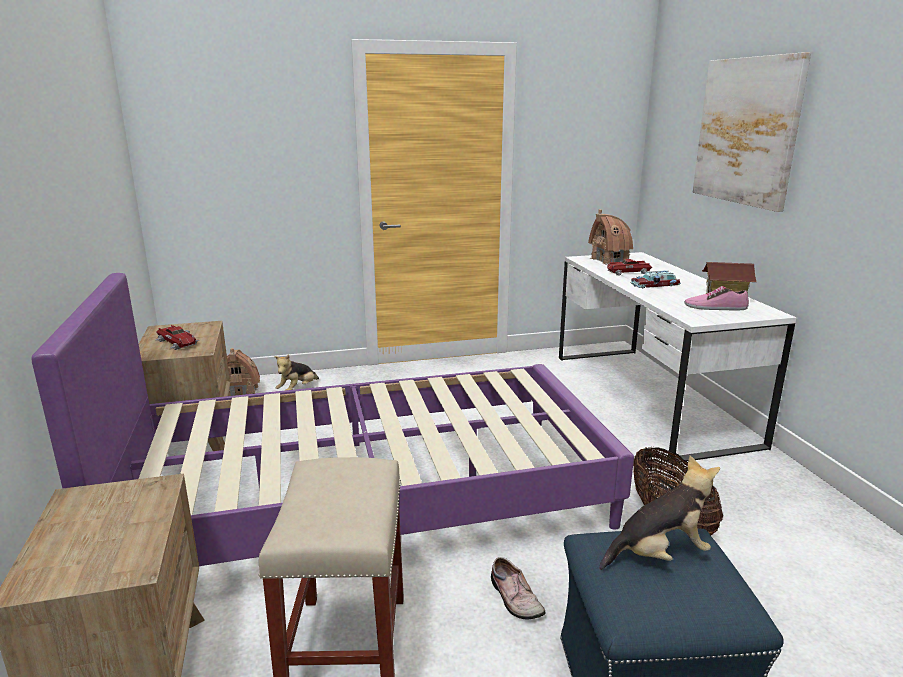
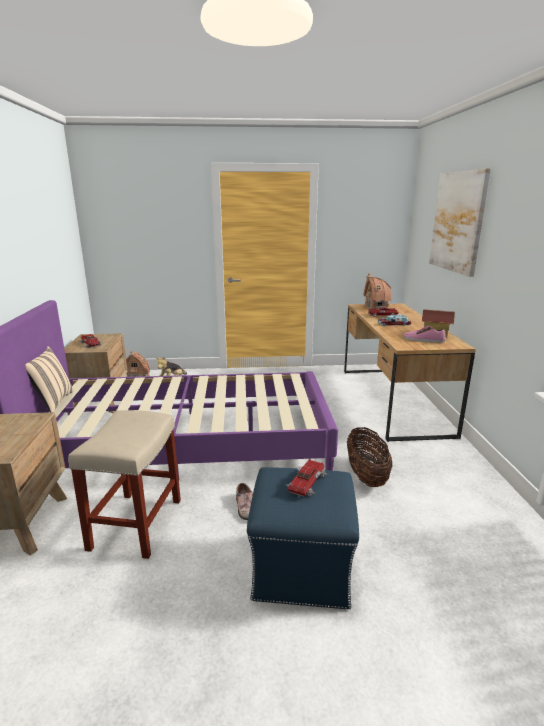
camera: 10 degrees right, 0 degrees up
white desk [559,252,797,461] -> brown desk [344,304,476,442]
plush toy [599,456,720,570] -> toy car [286,459,328,497]
none -> beige pillow [26,346,74,412]

